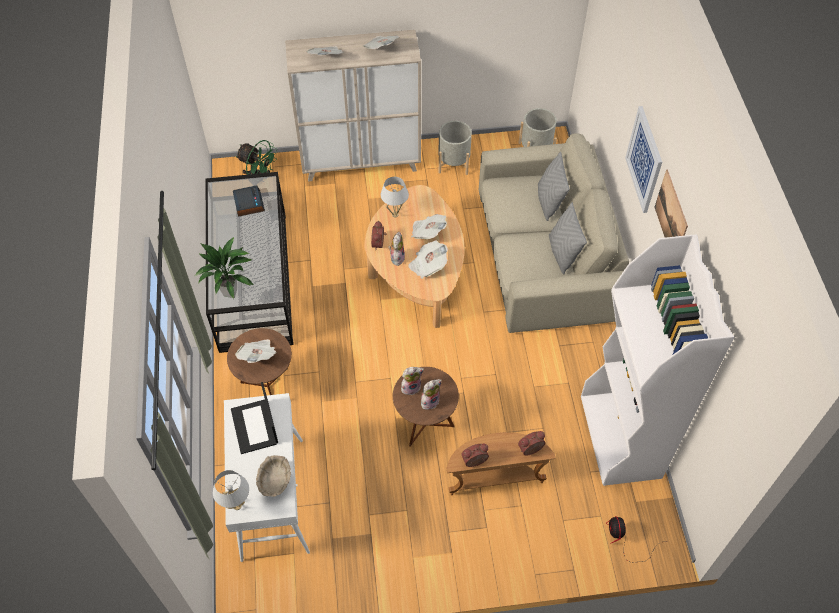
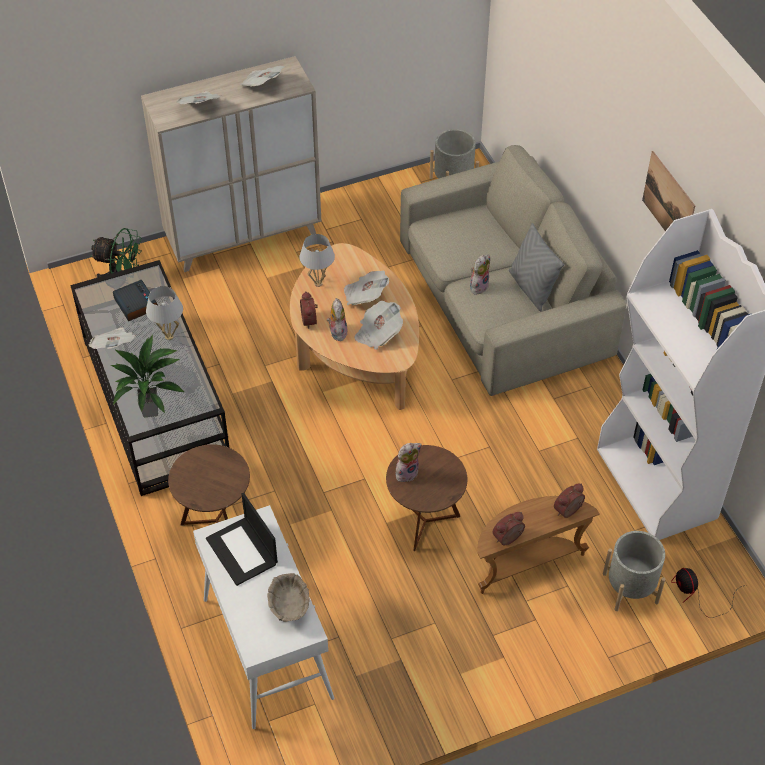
camera: 15 degrees left, 5 degrees down
white table lamp [213,470,249,510] -> white table lamp moved to [146,286,183,340]
newspaper [235,339,276,363] -> newspaper moved to [89,328,136,349]
plush toy [421,379,442,410] -> plush toy moved to [470,255,490,295]
grey planter [438,121,472,175] -> grey planter moved to [603,531,666,611]
grey pillow [538,151,569,221] -> none
picture [625,106,662,213] -> none

